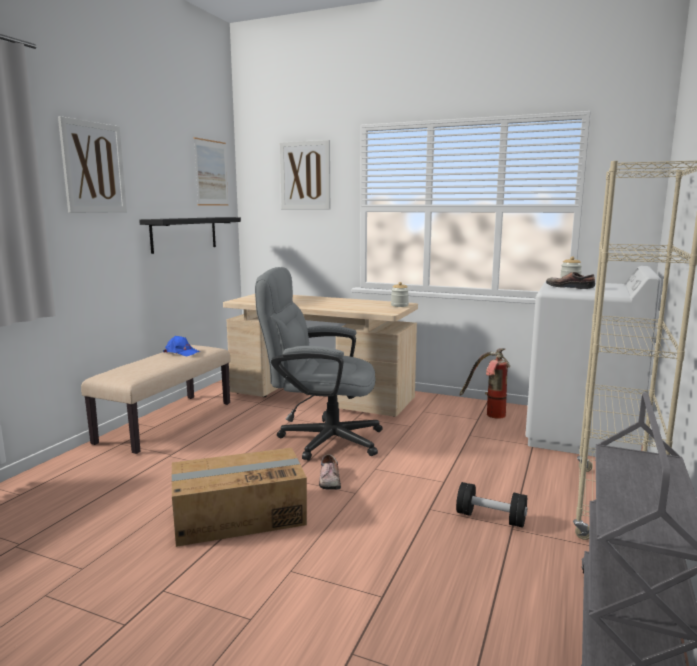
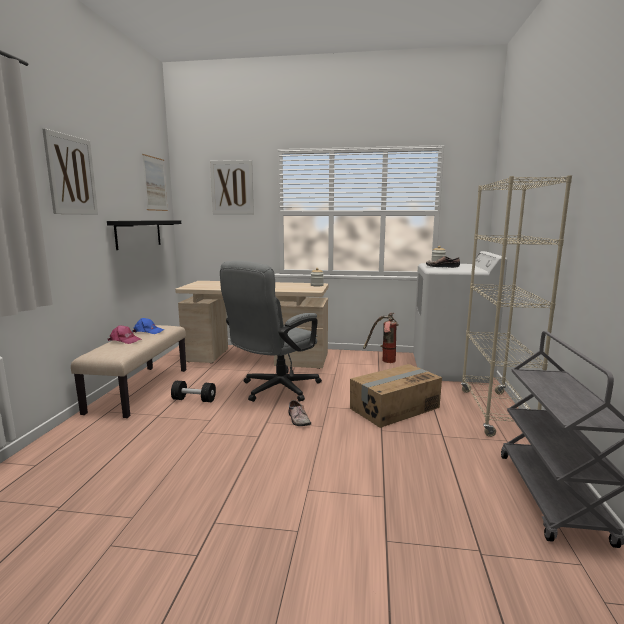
camera: 15 degrees left, 0 degrees up
cardboard box [172,448,307,547] -> cardboard box moved to [350,364,442,428]
grey office chair [255,267,383,461] -> grey office chair turned 45 degrees counterclockwise [220,261,322,402]
black dumbbell [456,482,527,528] -> black dumbbell moved to [171,381,216,402]
none -> pink cap [108,325,141,344]

